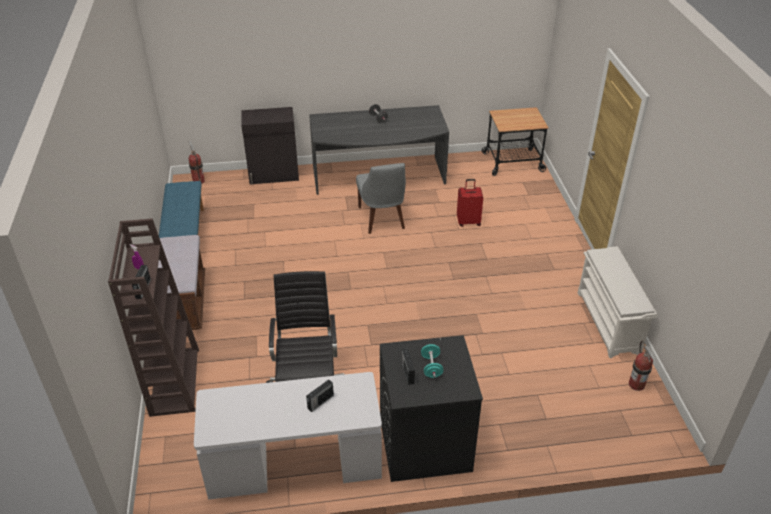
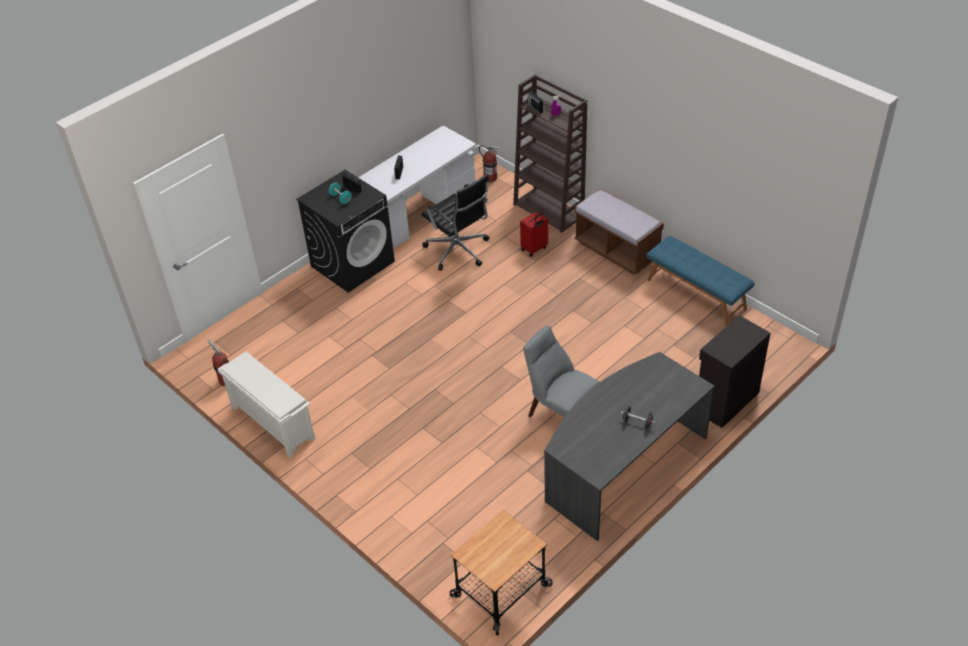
camera: 145 degrees right, 5 degrees up
fire extinguisher [188,141,205,184] -> fire extinguisher moved to [479,146,501,182]
red suitcase [457,179,483,227] -> red suitcase moved to [520,211,548,257]

